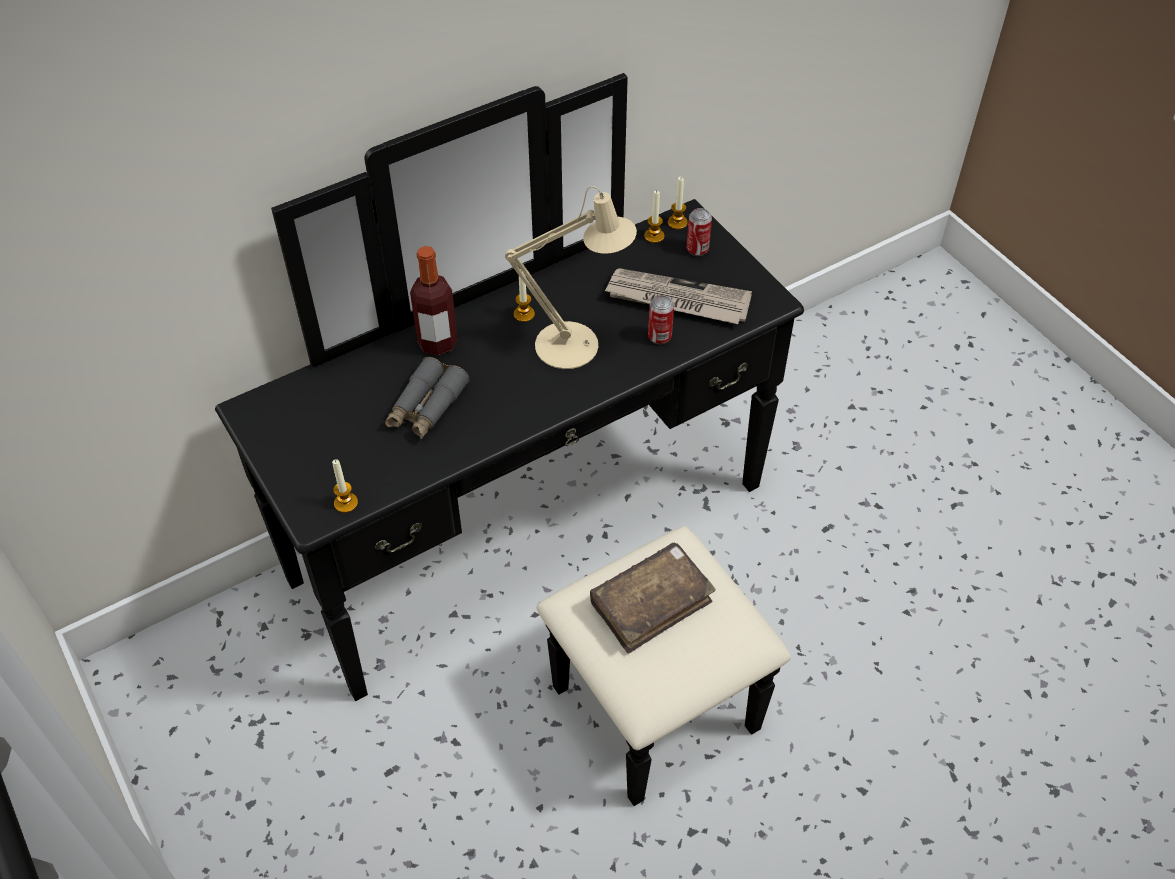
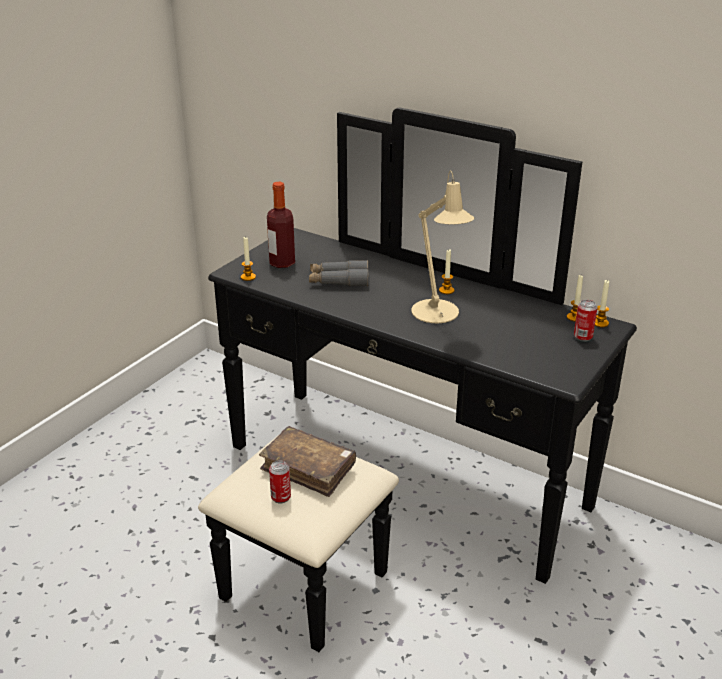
camera: 65 degrees right, 20 degrees down
bottle [410,246,458,355] -> bottle moved to [267,182,295,268]
newspaper [604,268,752,324] -> none
can [648,295,674,345] -> can moved to [269,460,291,503]

